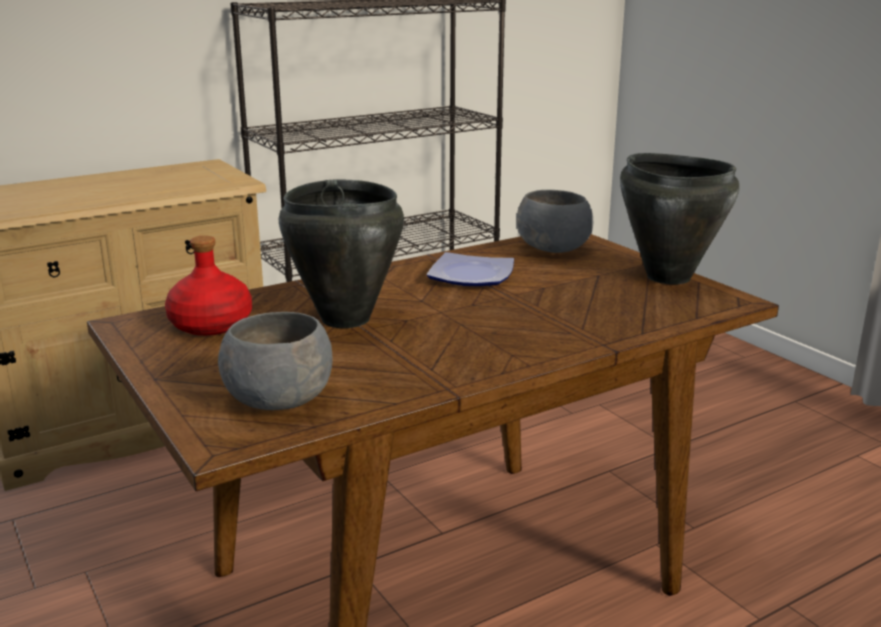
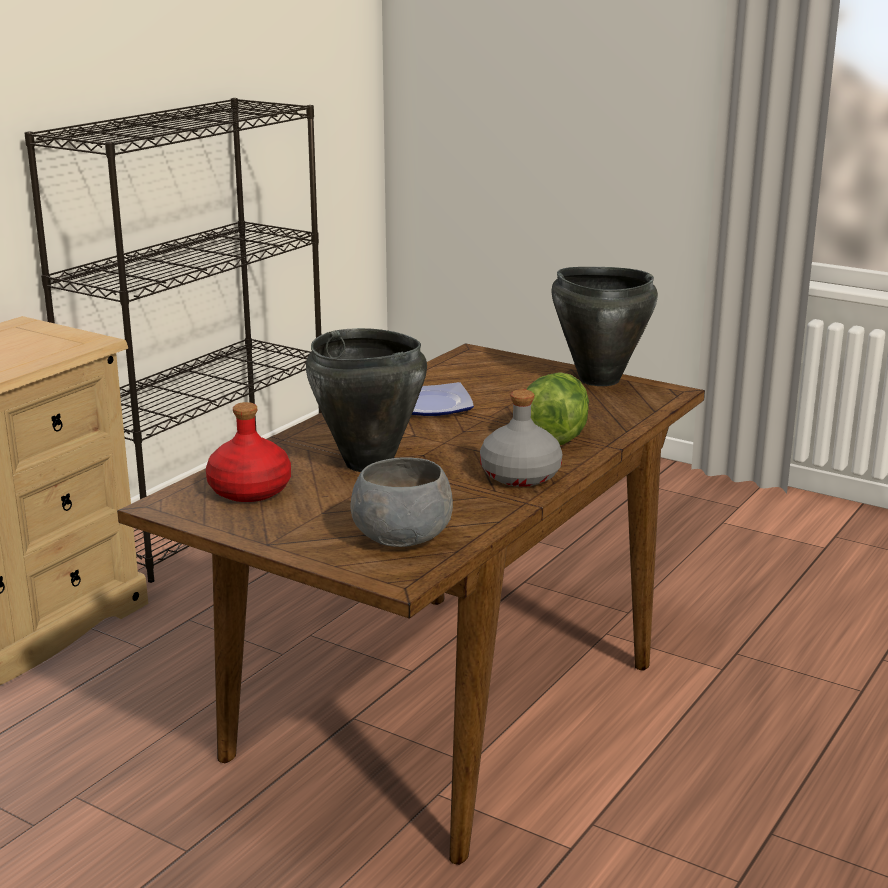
camera: 25 degrees left, 0 degrees up
grey bowl [517,190,593,253] -> none
none -> grey bottle [480,389,562,487]
none -> lettuce [526,372,589,445]

